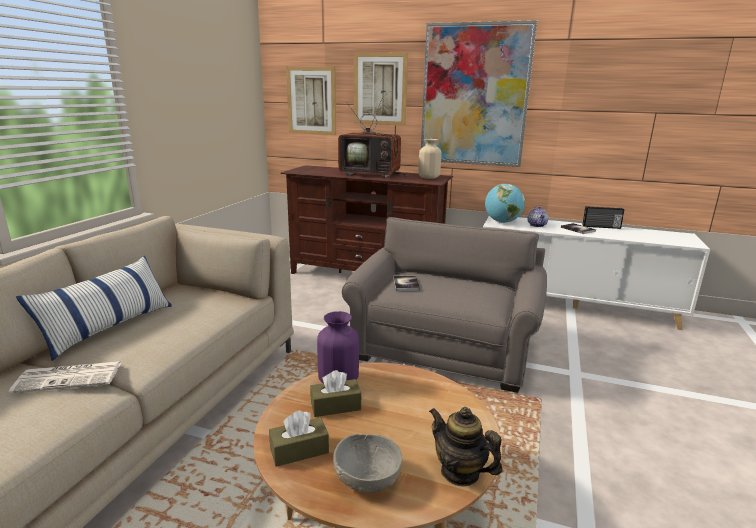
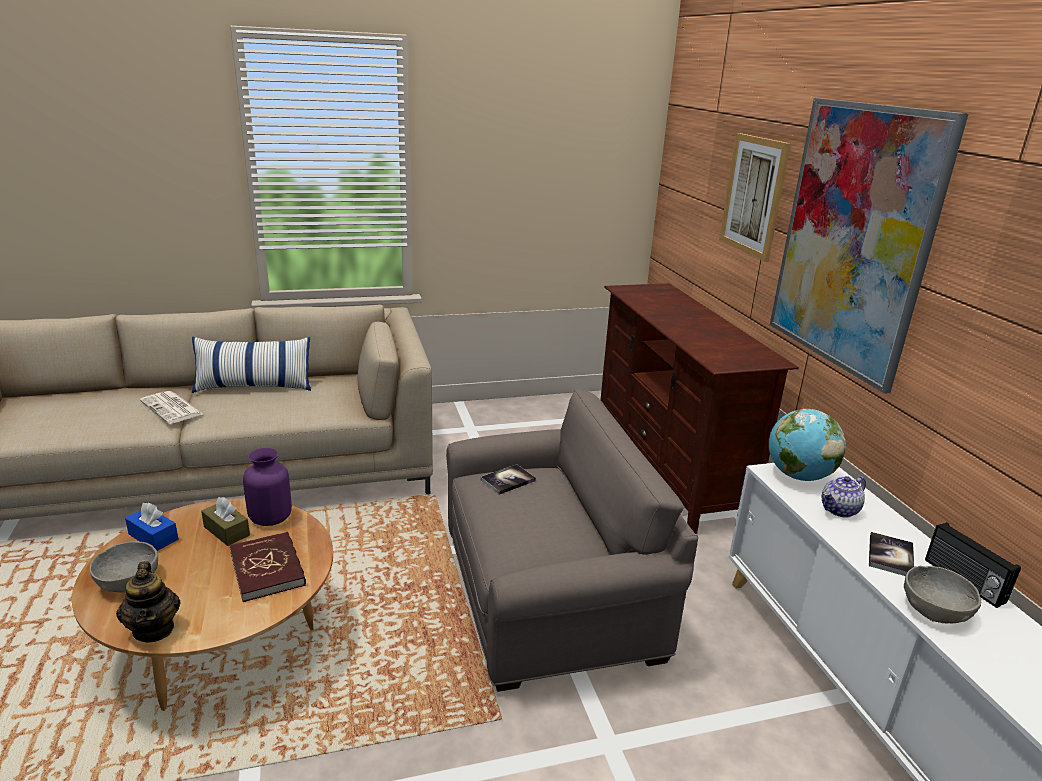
camera: 55 degrees right, 5 degrees up
brown tissue box [269,410,329,467] -> blue tissue box [125,503,178,551]
picture [286,67,336,135] -> none
television [338,98,408,178] -> none
beige vase [418,139,442,179] -> none
teapot [429,407,503,487] -> teapot turned 150 degrees clockwise [116,561,180,643]
none -> red book [229,532,306,602]
none -> grey bowl [904,566,981,623]

